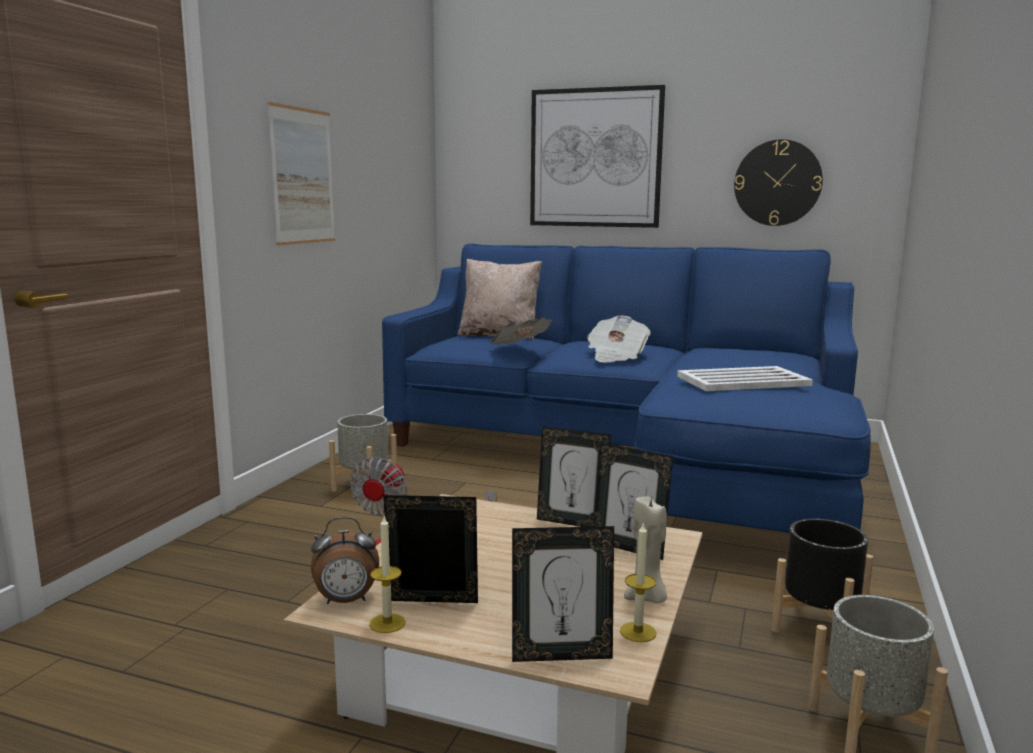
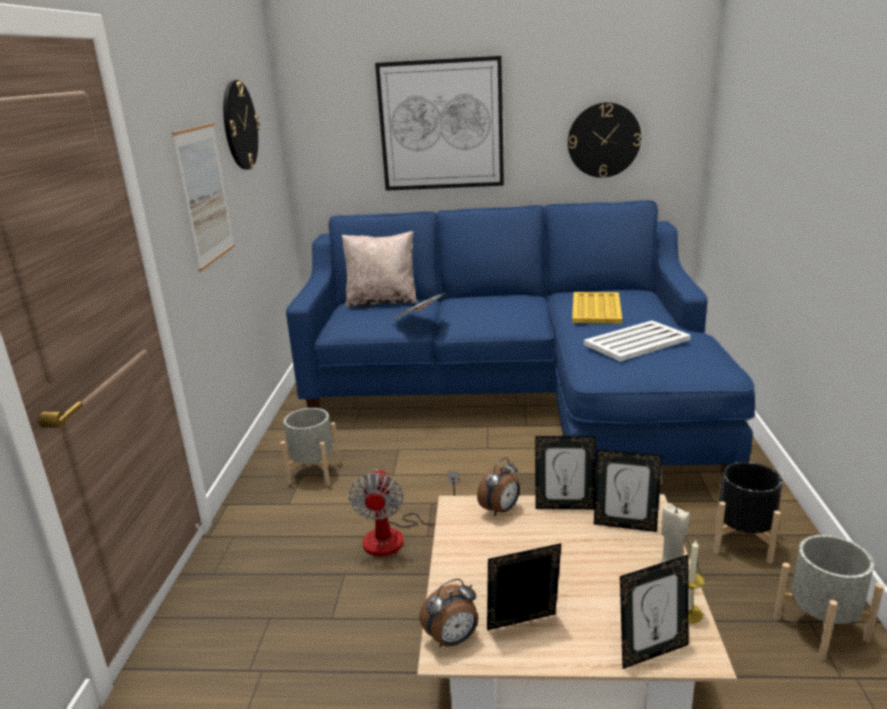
camera: 15 degrees left, 10 degrees up
candle [369,516,406,633] -> none
newspaper [587,315,651,363] -> none
none -> wall clock [223,80,260,170]
none -> alarm clock [477,458,520,516]
none -> yellow tray [572,292,622,324]

